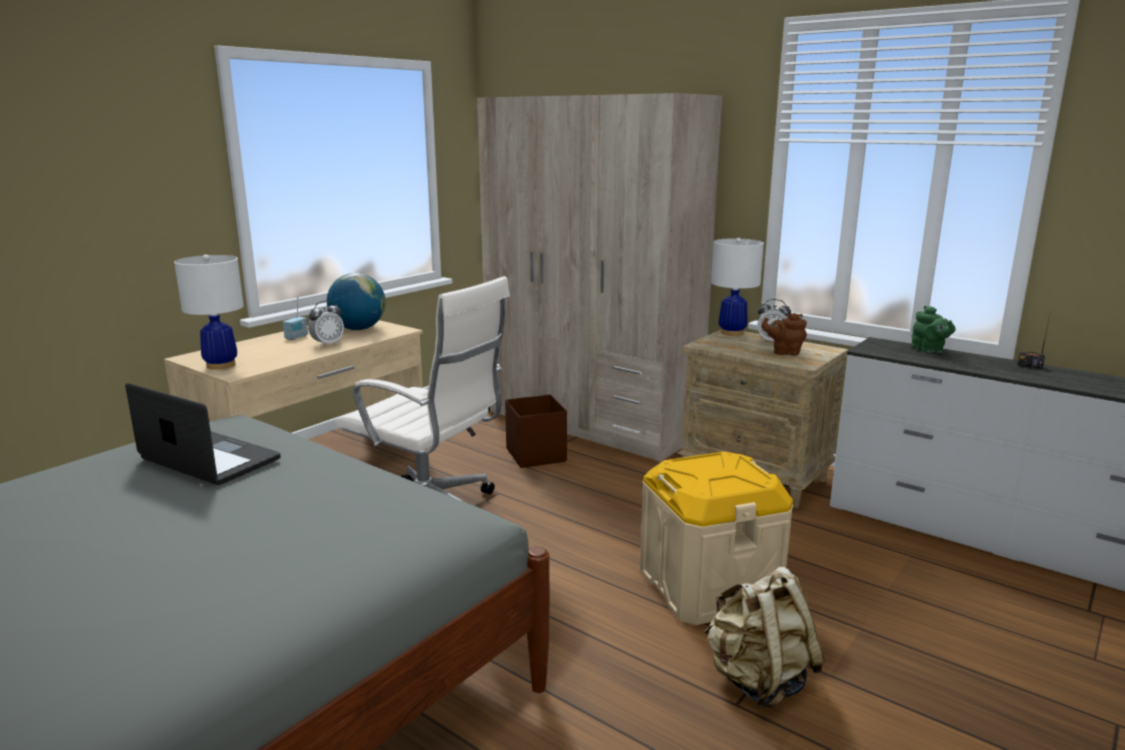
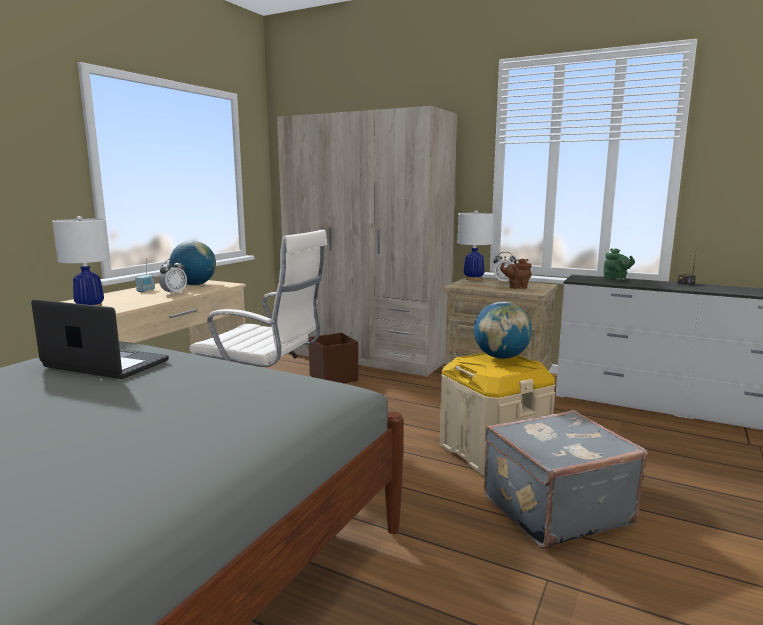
camera: 10 degrees left, 5 degrees down
beige backpack [703,567,825,708] -> grey suitcase [484,410,647,549]
none -> globe [474,302,532,359]

